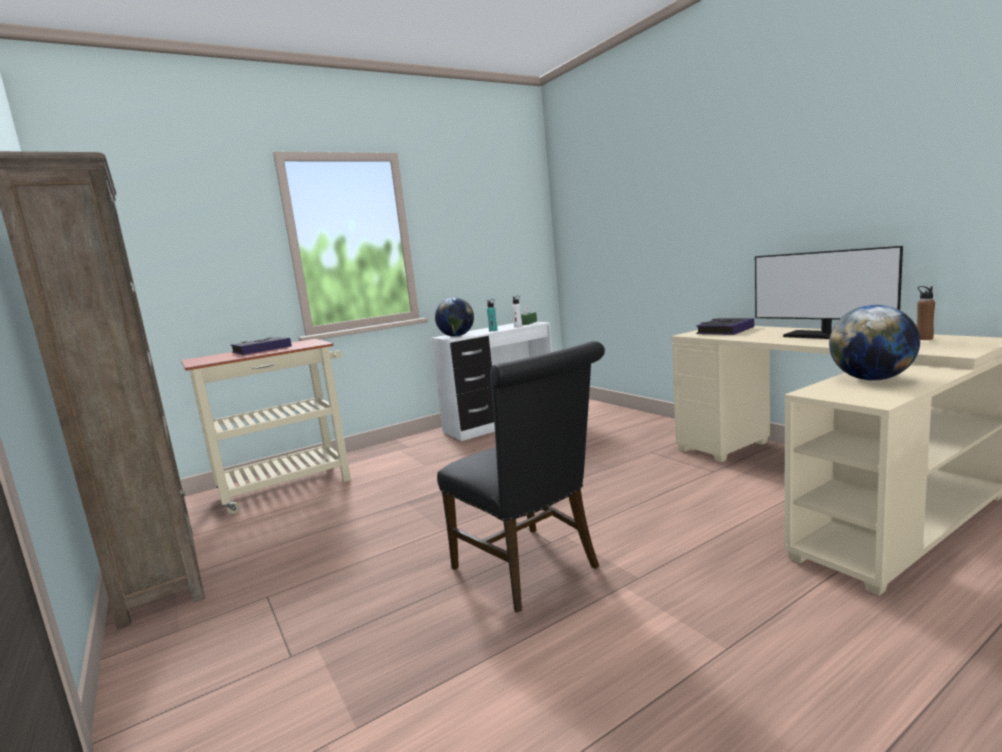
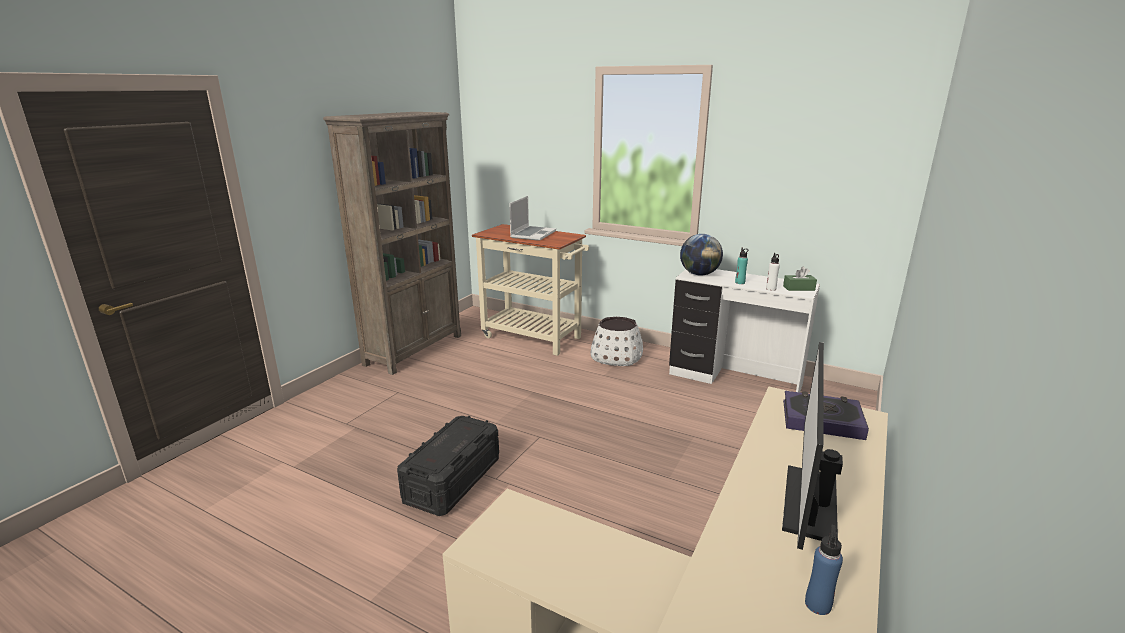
camera: 60 degrees right, 10 degrees up
book [231,337,292,355] -> laptop [509,196,556,241]
black chair [437,341,605,613] -> black storage box [397,416,499,516]
globe [829,305,920,381] -> none
brown bottle [917,286,935,340] -> blue bottle [805,524,843,615]
none -> white planter [591,317,643,366]

